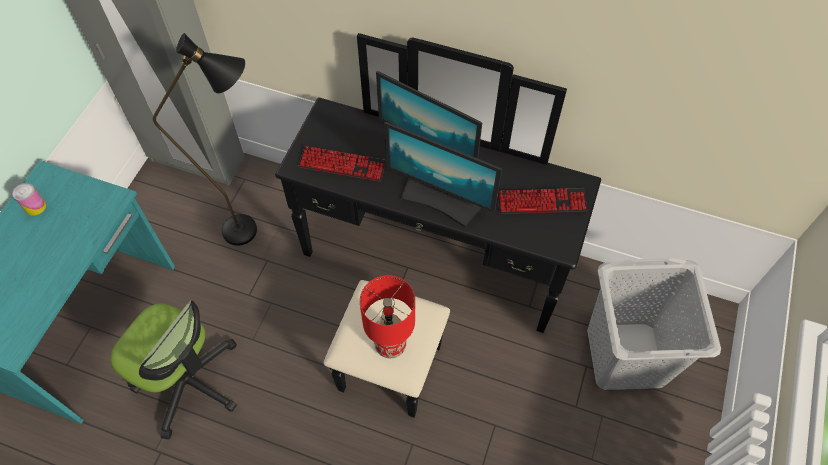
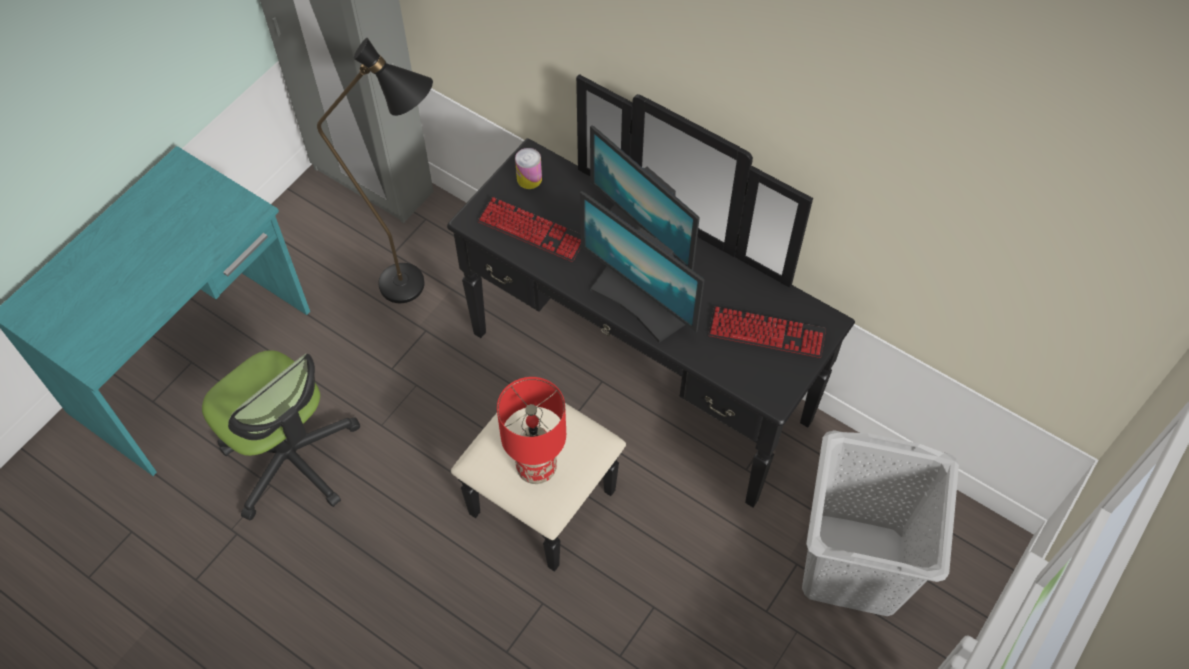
camera: 15 degrees right, 0 degrees up
can [12,183,46,216] -> can moved to [515,148,542,189]

